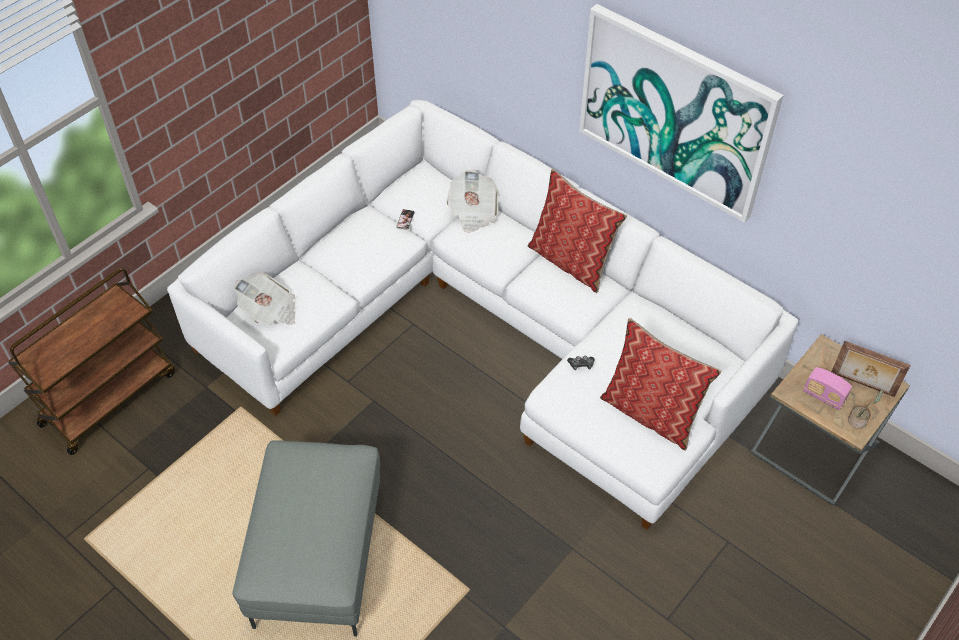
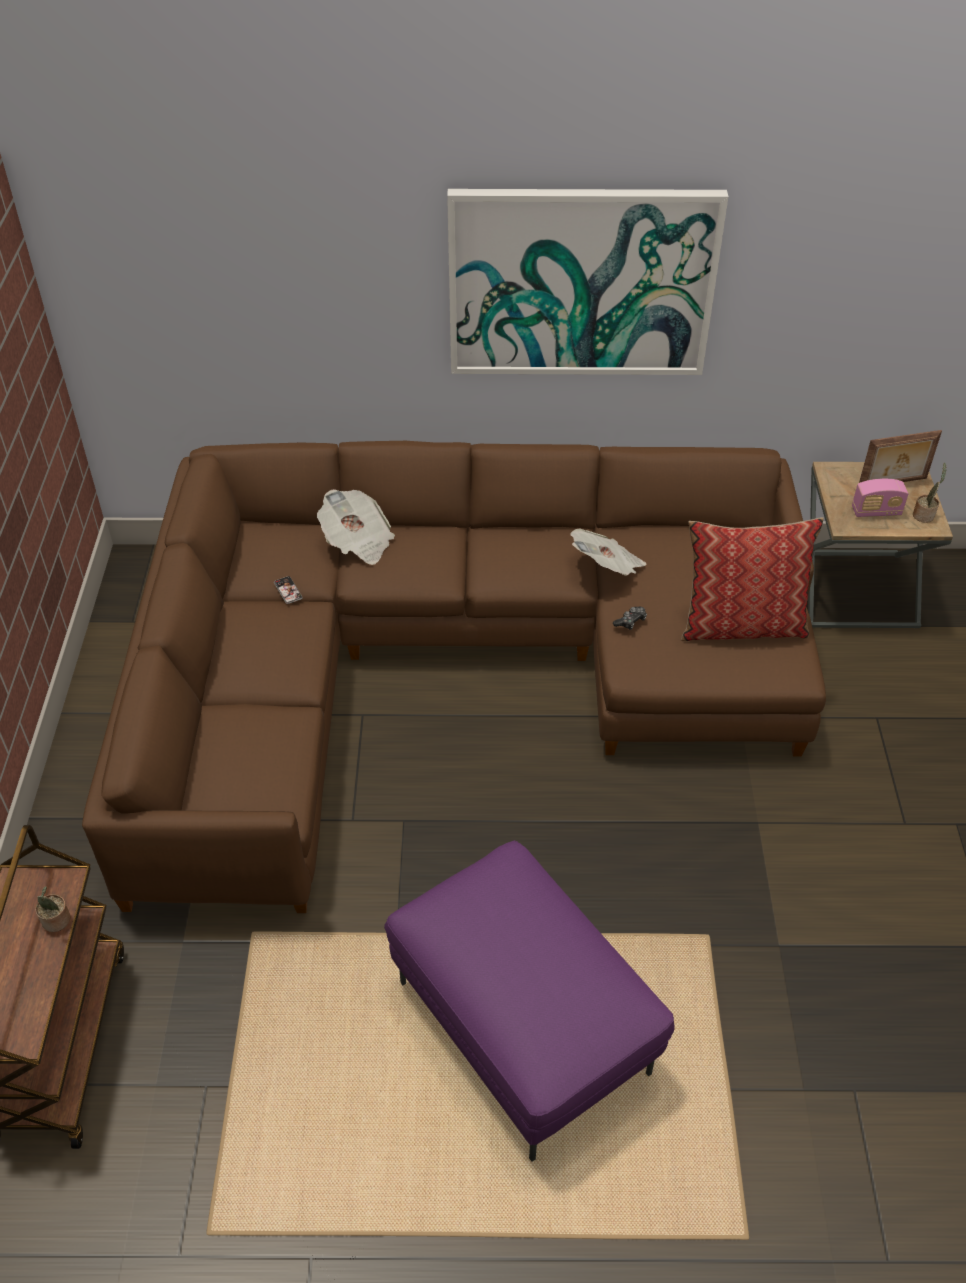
camera: 40 degrees left, 5 degrees down
white sofa [167,100,798,530] -> brown sofa [82,441,826,913]
grey ottoman [232,440,380,636] -> purple ottoman [384,840,675,1162]
newspaper [234,273,295,325] -> newspaper moved to [570,528,647,576]
pillow [528,169,627,293] -> none
none -> potted plant [36,886,71,932]

